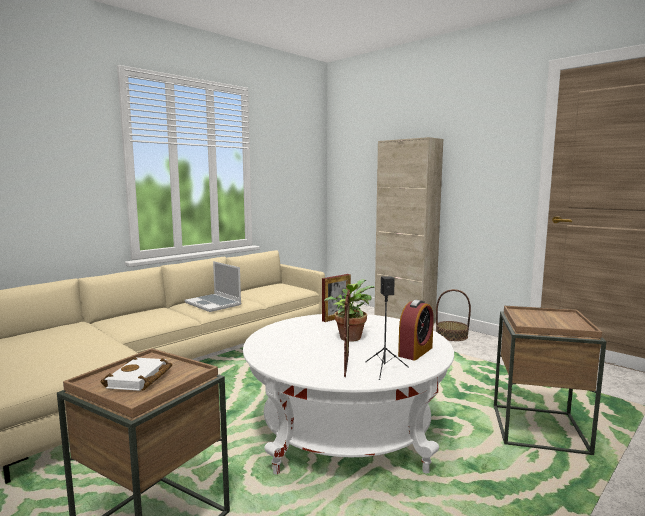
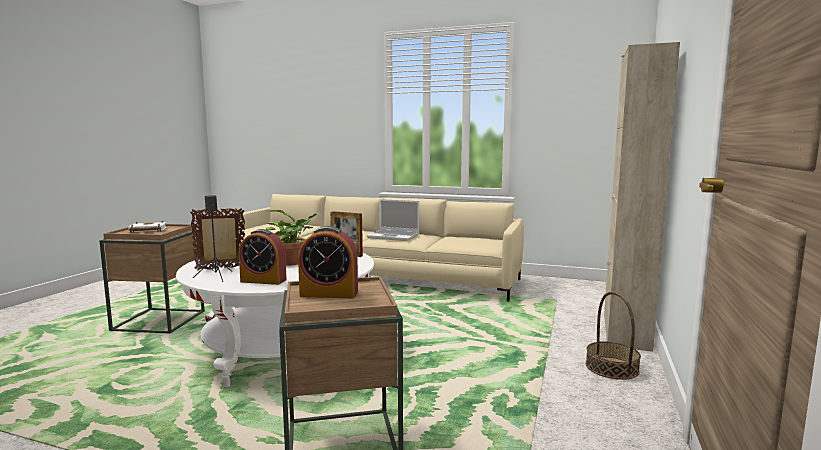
camera: 65 degrees right, 0 degrees up
laptop [184,261,241,312] -> laptop turned 90 degrees counterclockwise [367,199,419,241]
none -> alarm clock [298,226,358,298]

